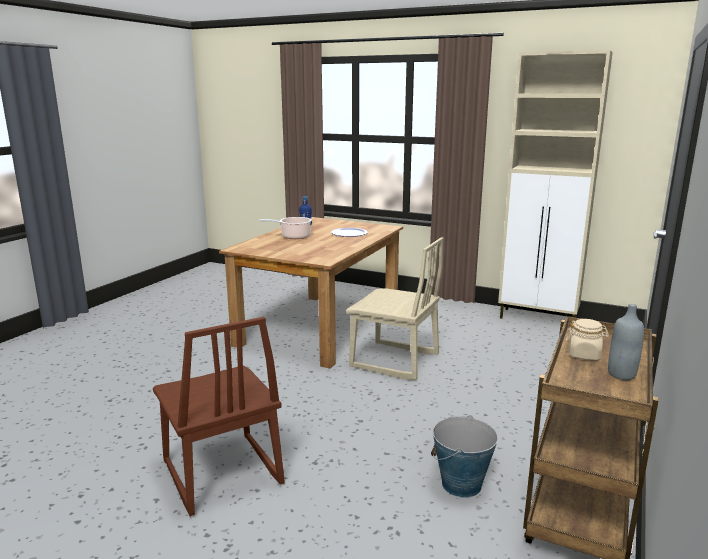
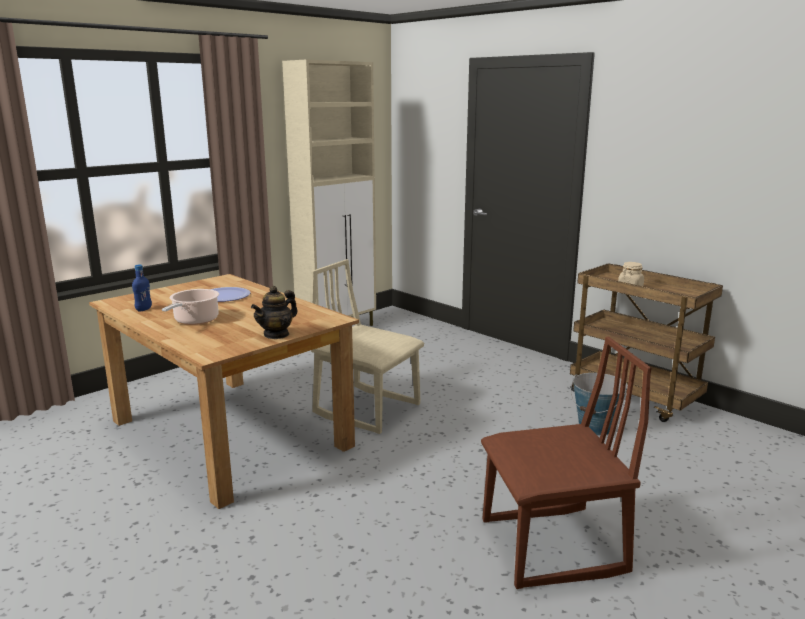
camera: 70 degrees left, 0 degrees up
beige chair [346,237,443,380] -> beige chair turned 105 degrees counterclockwise [311,259,424,434]
grey bottle [608,304,644,380] -> none
none -> teapot [251,286,298,339]

